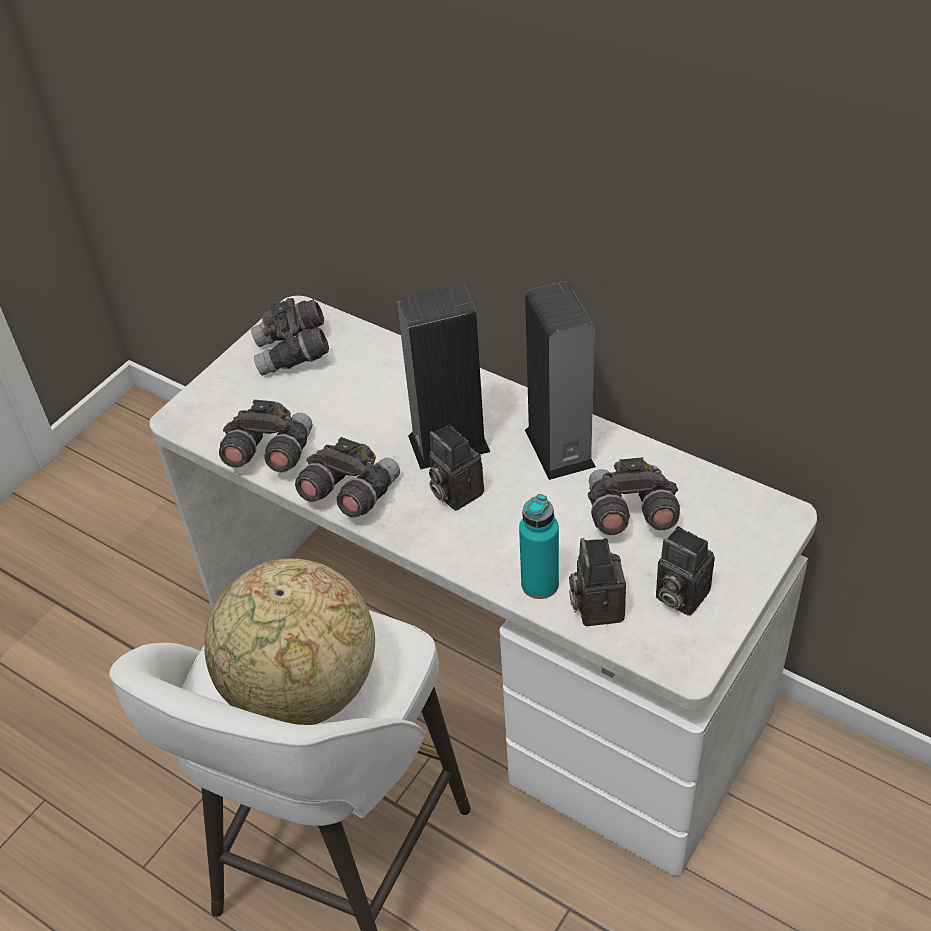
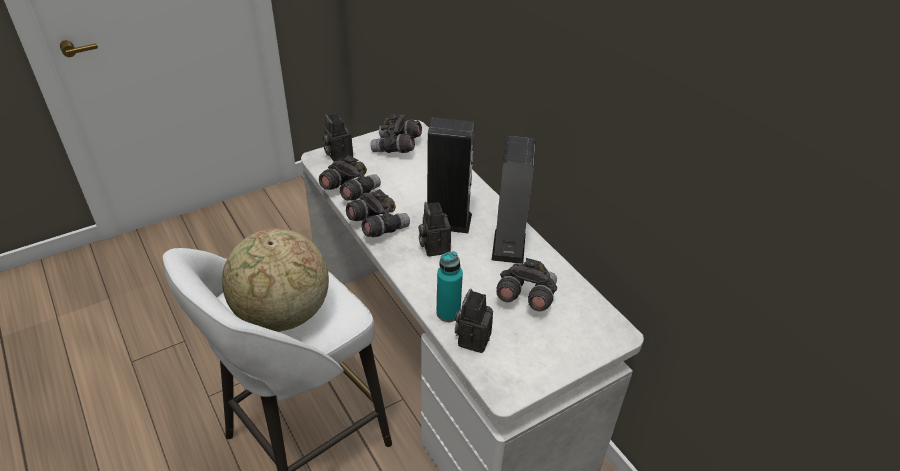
camera: 20 degrees right, 5 degrees down
camera [656,526,715,616] -> camera moved to [323,113,353,162]

